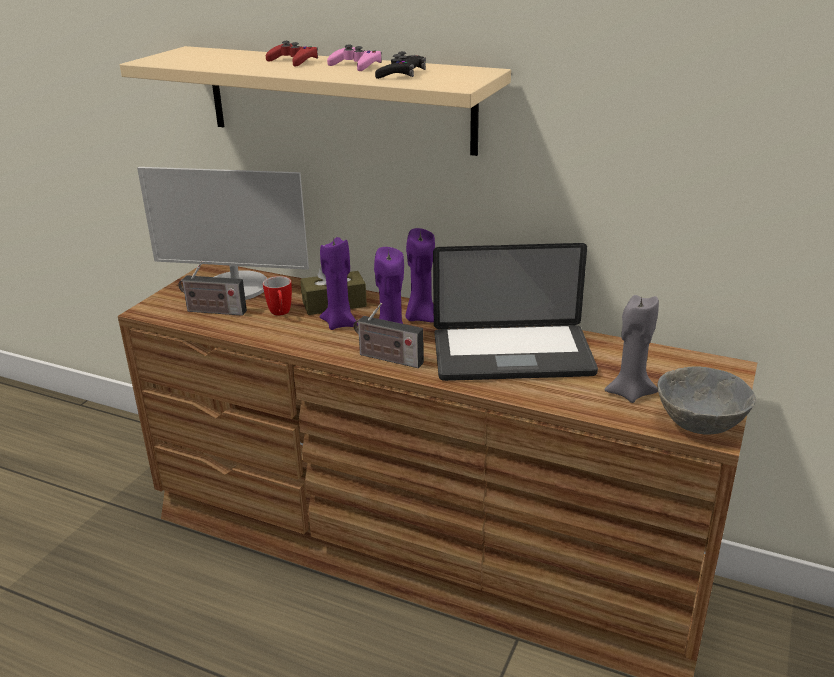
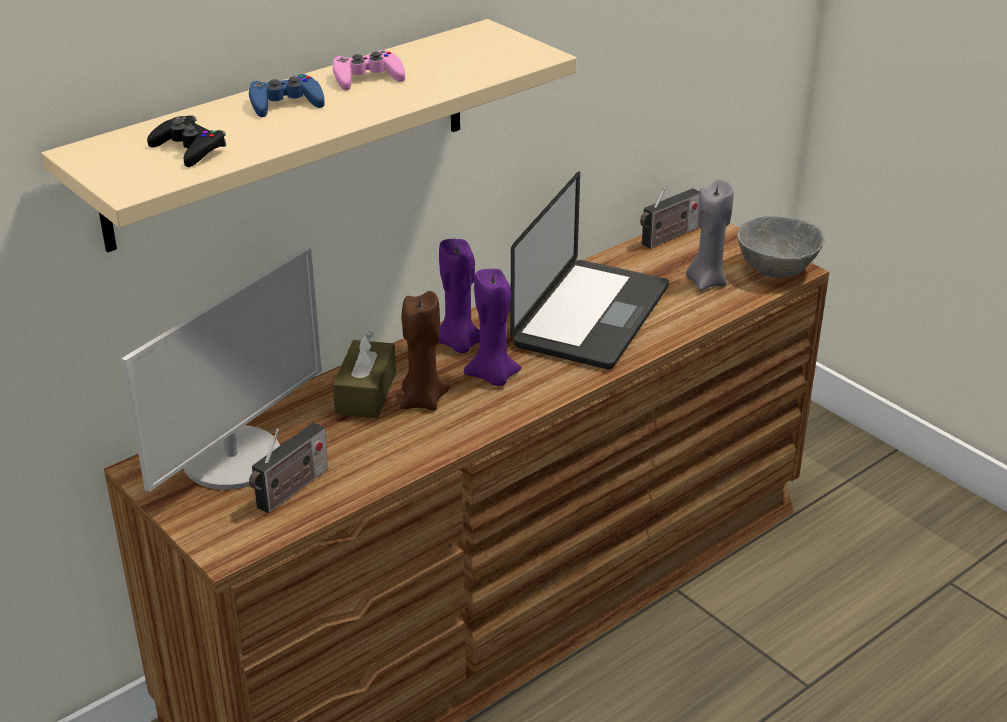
camera: 65 degrees left, 5 degrees up
mug [263,276,292,316] -> none
red game controller [266,41,318,66] -> blue game controller [249,74,325,117]
purple candle [320,237,358,330] -> brown candle [400,291,450,411]
radio [354,303,424,368] -> radio moved to [640,183,700,249]
black game controller [375,51,426,79] -> black game controller moved to [147,115,226,167]

